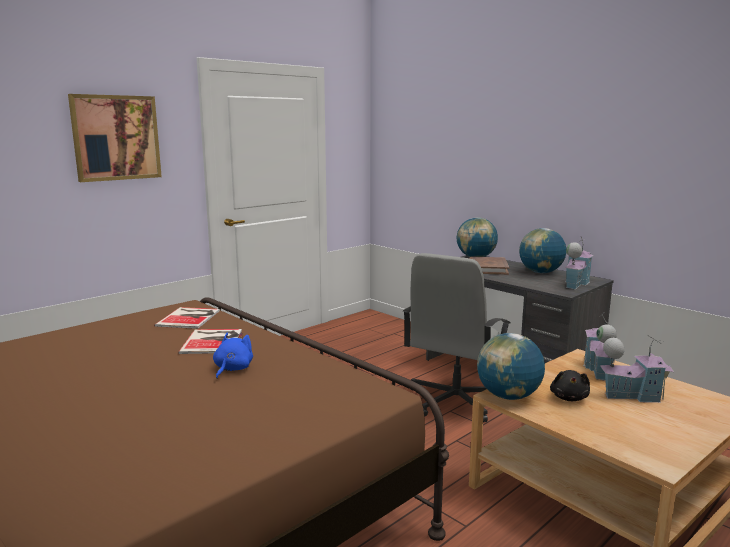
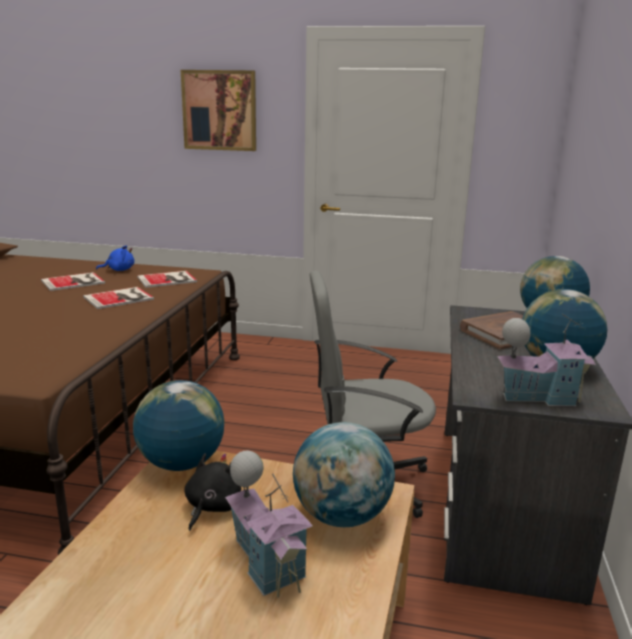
camera: 55 degrees right, 5 degrees up
blue plush toy [213,332,253,379] -> blue plush toy moved to [96,245,134,271]
black plush toy [550,370,590,401] -> black plush toy turned 135 degrees clockwise [184,453,241,531]
toy house [583,312,617,381] -> globe [293,422,395,527]
none -> book [41,272,105,291]

